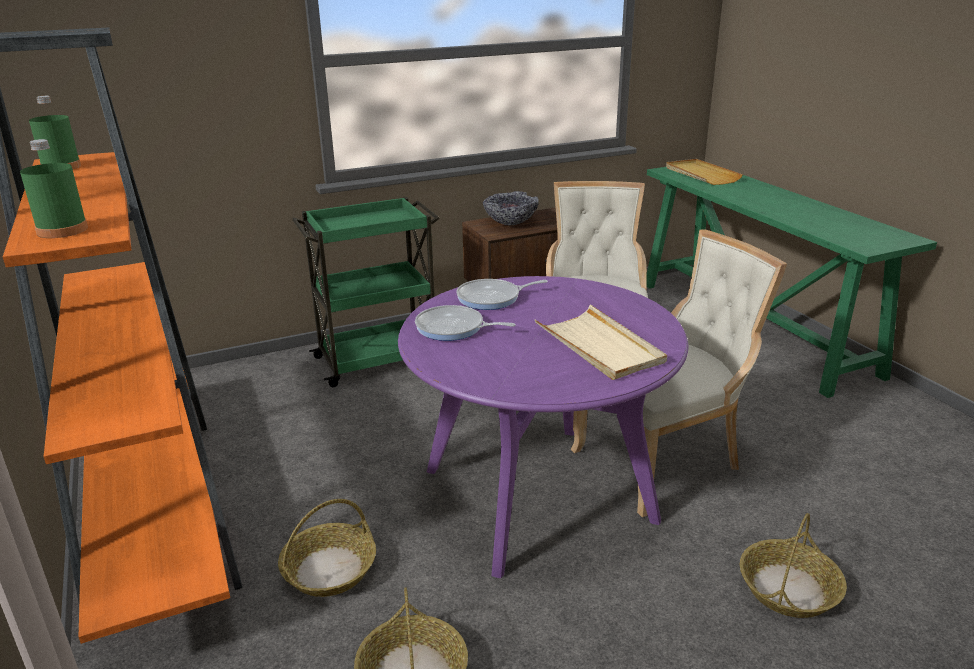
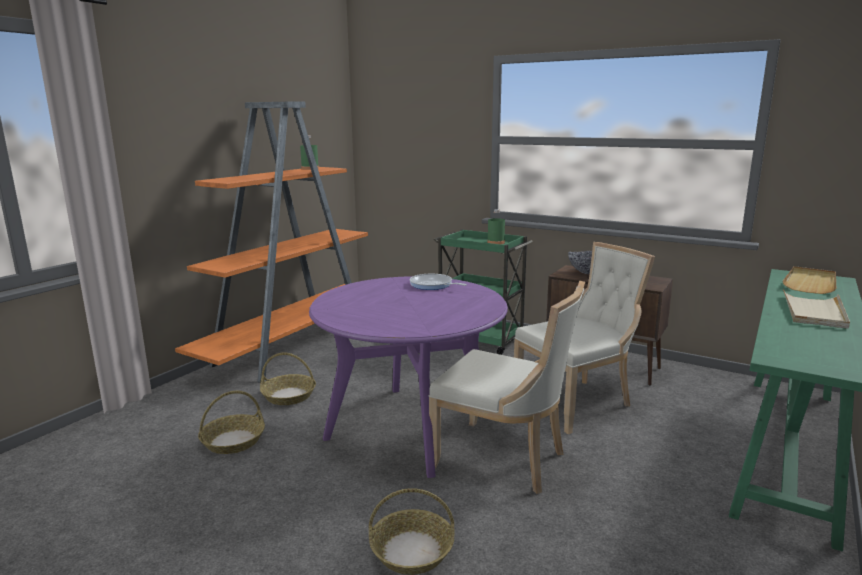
camera: 55 degrees right, 10 degrees down
green bottle [20,139,88,238] -> green bottle moved to [487,209,505,244]
frying pan [415,305,516,341] -> none
beige tray [535,305,667,380] -> beige tray moved to [783,289,850,329]

